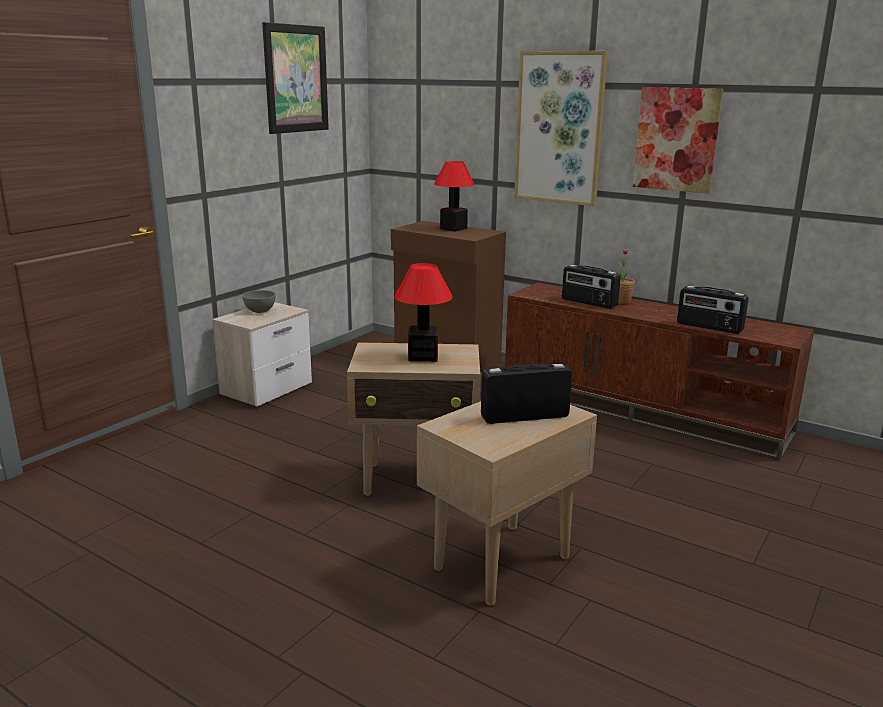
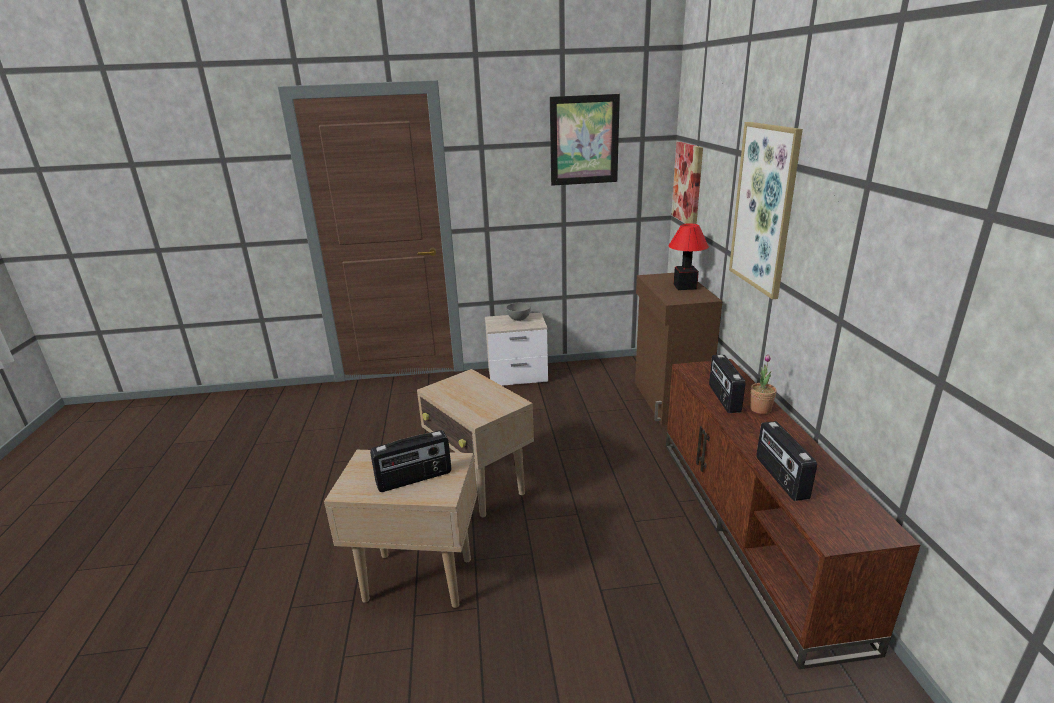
camera: 50 degrees right, 5 degrees up
table lamp [394,263,453,362] -> none
radio [481,363,572,424] -> radio turned 120 degrees clockwise [370,430,452,492]
picture [633,87,723,194] -> picture moved to [672,142,703,224]

